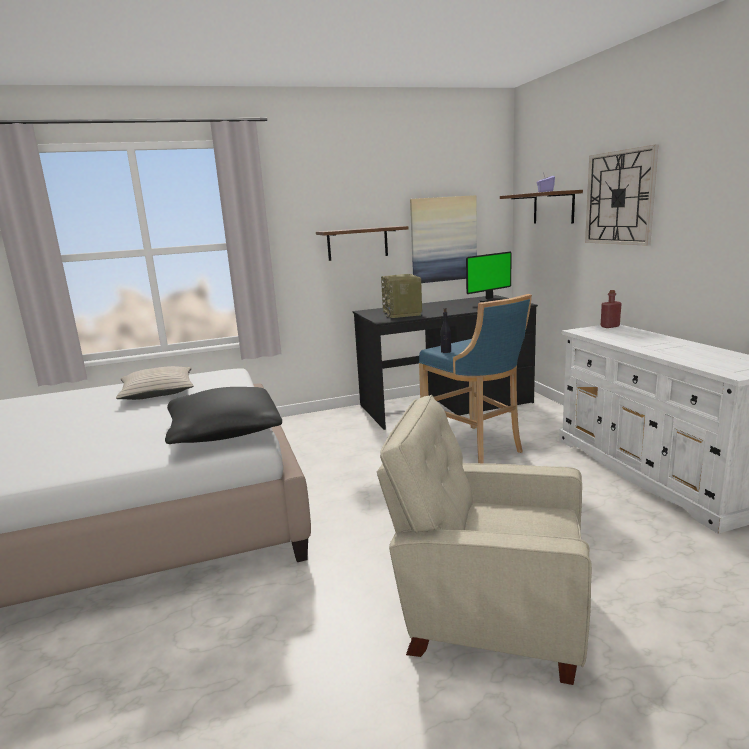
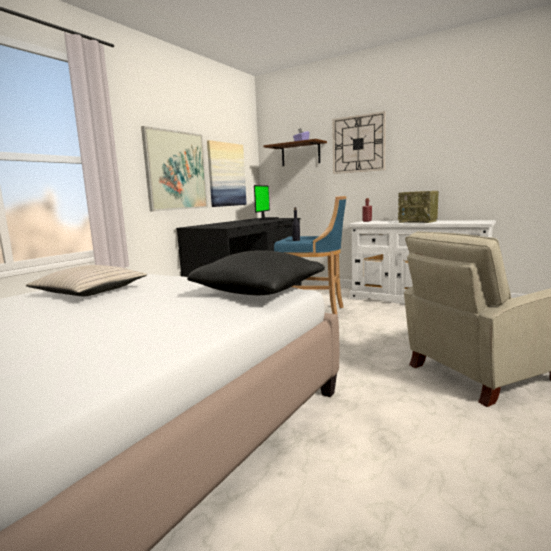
camera: 40 degrees left, 5 degrees down
shelf [316,226,409,261] -> picture [141,126,208,212]
radio [381,274,422,318] -> radio moved to [398,191,439,223]

